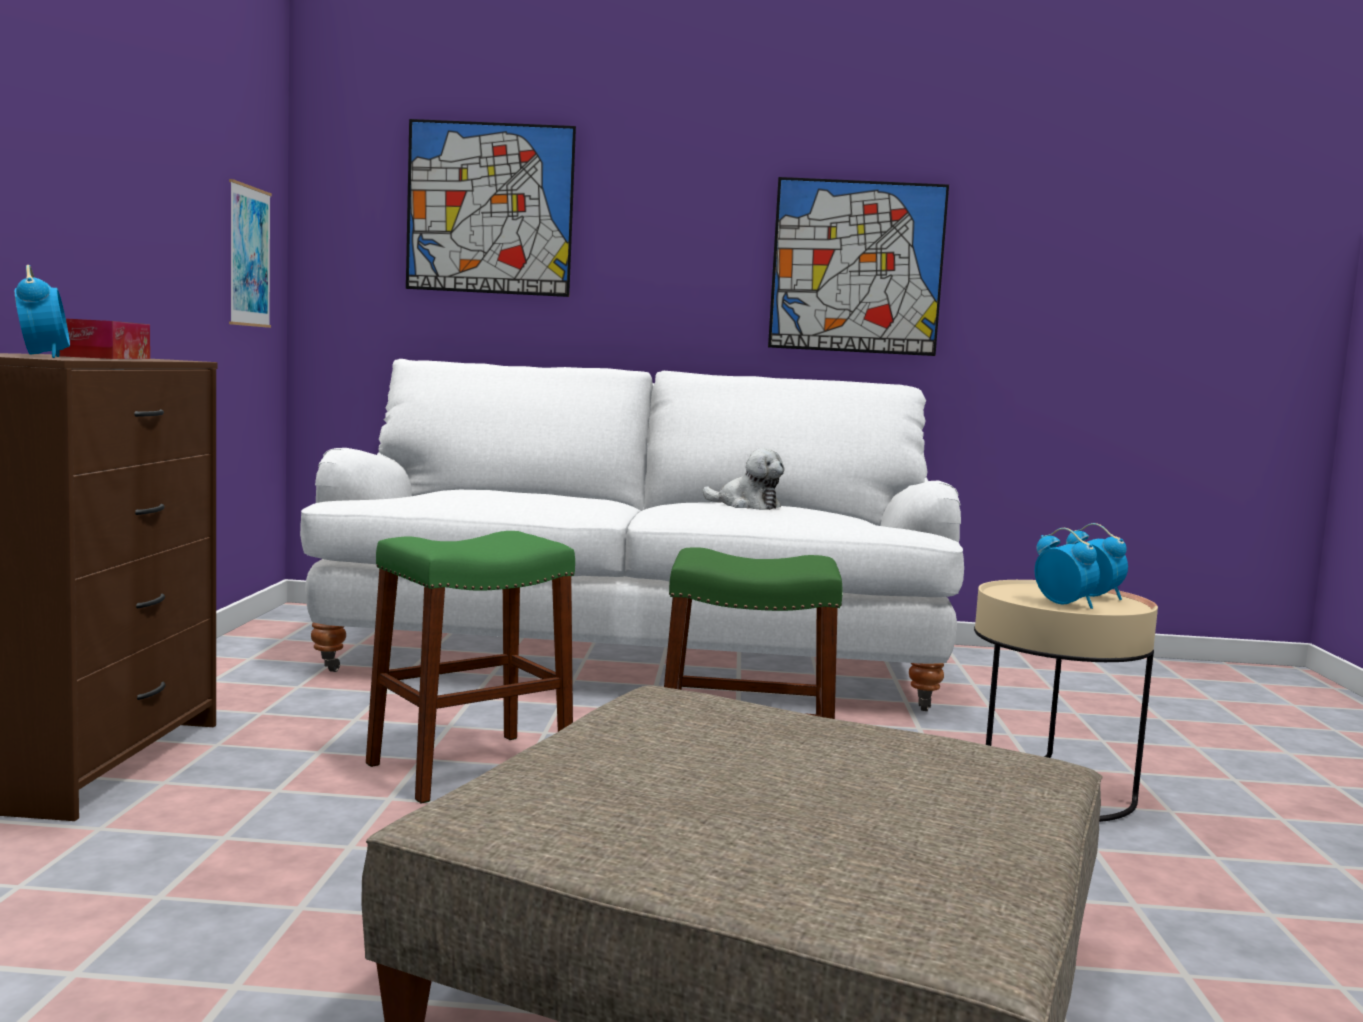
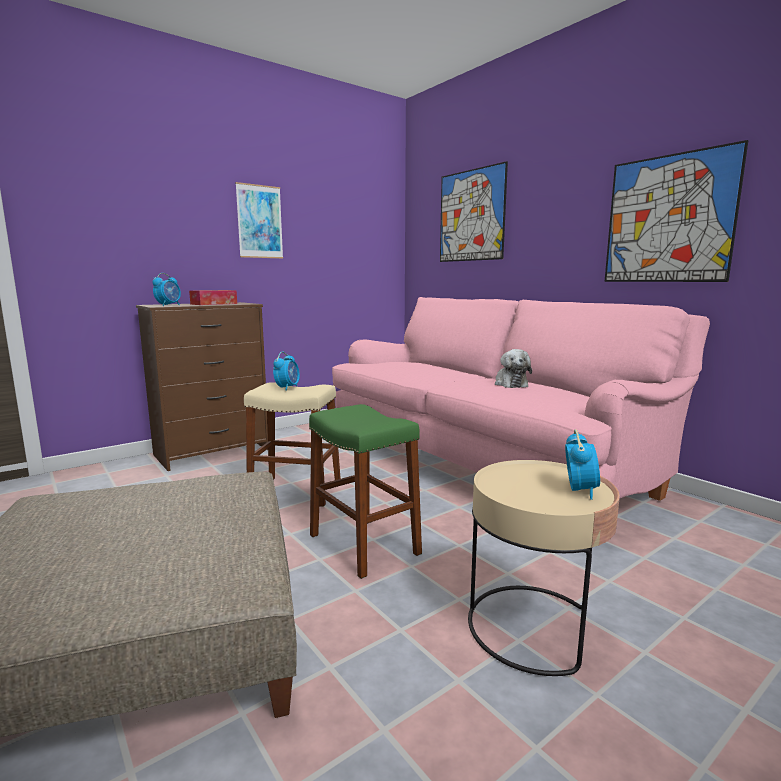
camera: 50 degrees right, 5 degrees up
picture [229,179,272,328] -> picture moved to [235,182,283,259]
white sofa [300,359,964,711] -> pink sofa [332,297,710,501]
green stool [366,531,575,804] -> beige stool [244,382,341,507]
alarm clock [1035,528,1100,609] -> alarm clock moved to [273,351,300,391]

